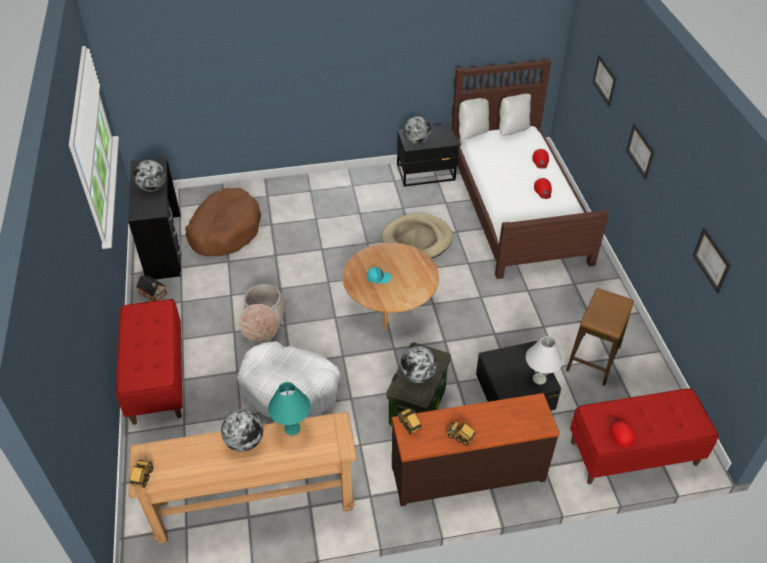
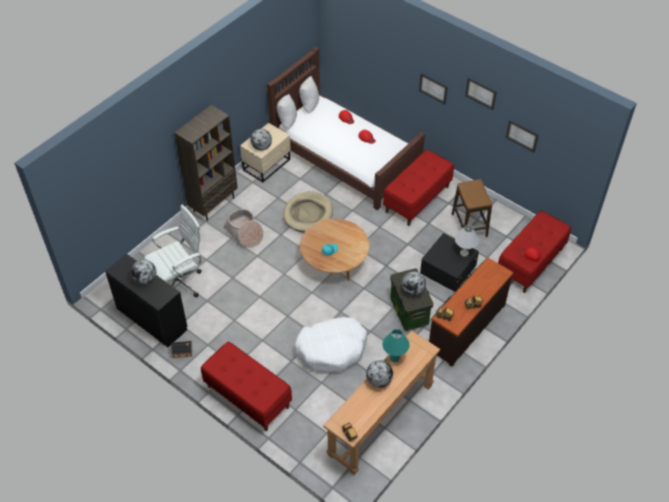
camera: 40 degrees left, 5 degrees up
brown dog bed [185,188,261,256] -> white office chair [144,205,202,297]
basket [239,284,288,342] -> basket moved to [223,209,263,248]
black nightstand [397,124,459,186] -> beige nightstand [240,123,291,182]
picture [593,55,617,106] -> picture moved to [465,77,497,110]
none -> brown bookcase [174,105,238,221]
none -> red bench [383,150,454,226]

